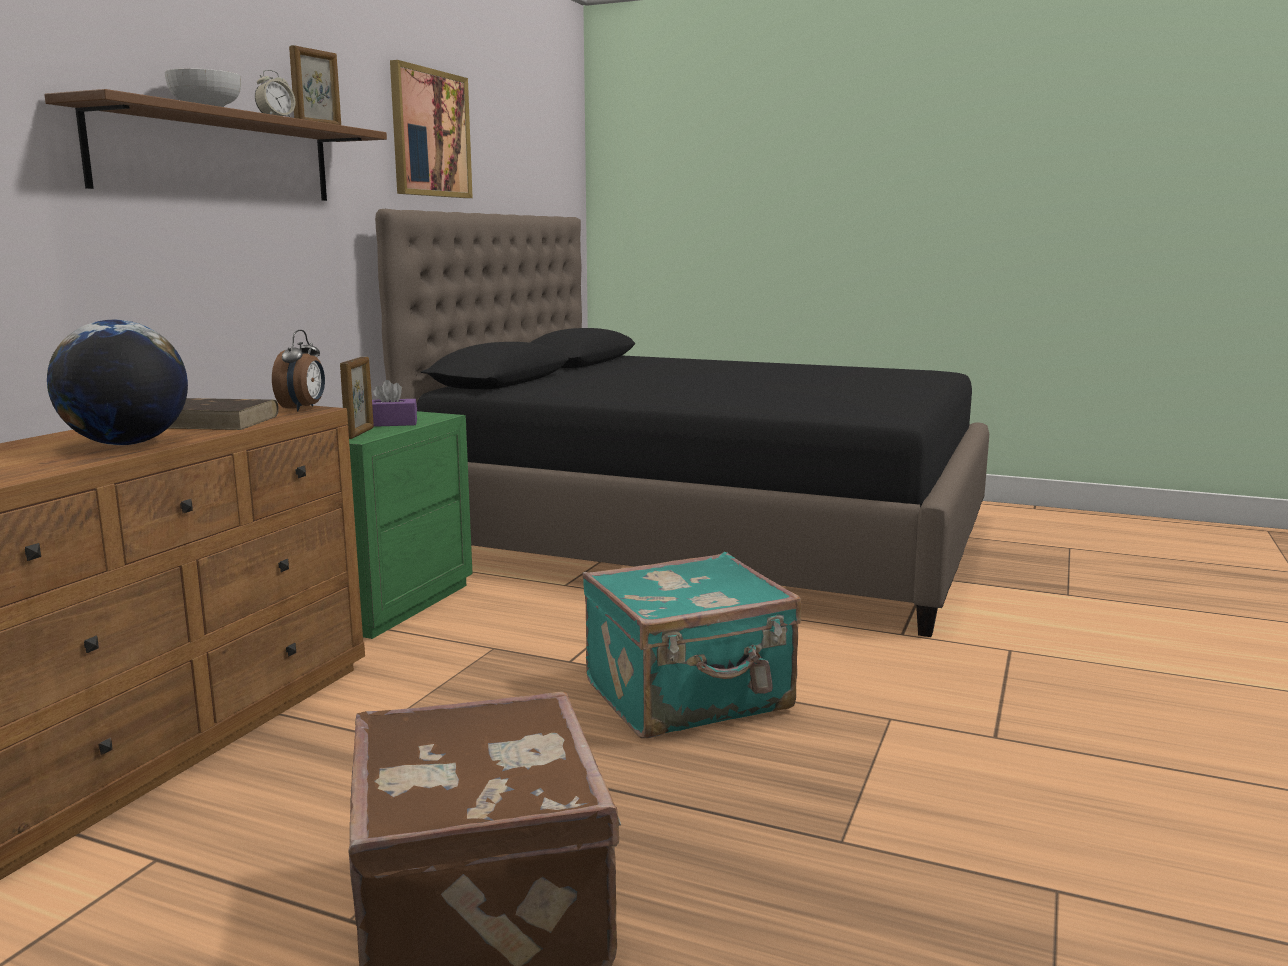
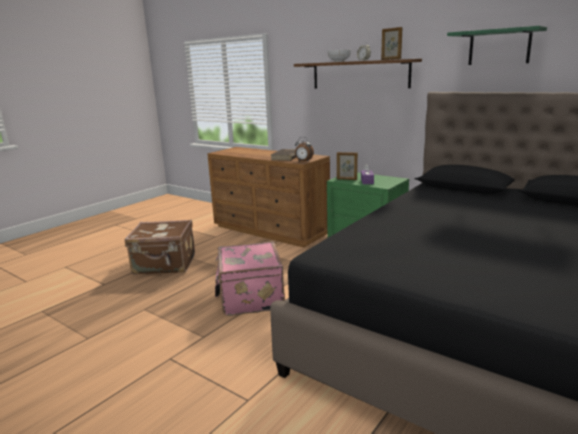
camera: 105 degrees right, 5 degrees up
globe [47,320,188,445] -> none
picture [390,60,473,198] -> green shelf [447,26,547,65]
turquoise suitcase [583,552,801,738] -> pink suitcase [215,242,285,316]

